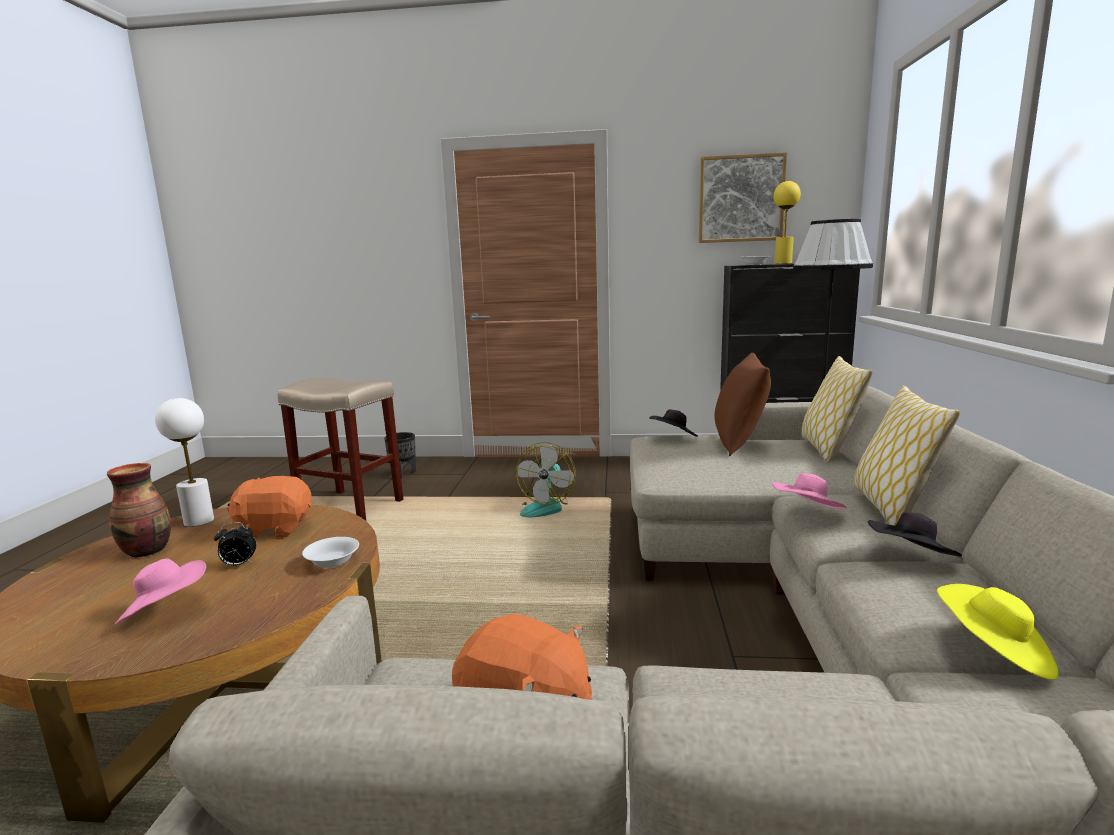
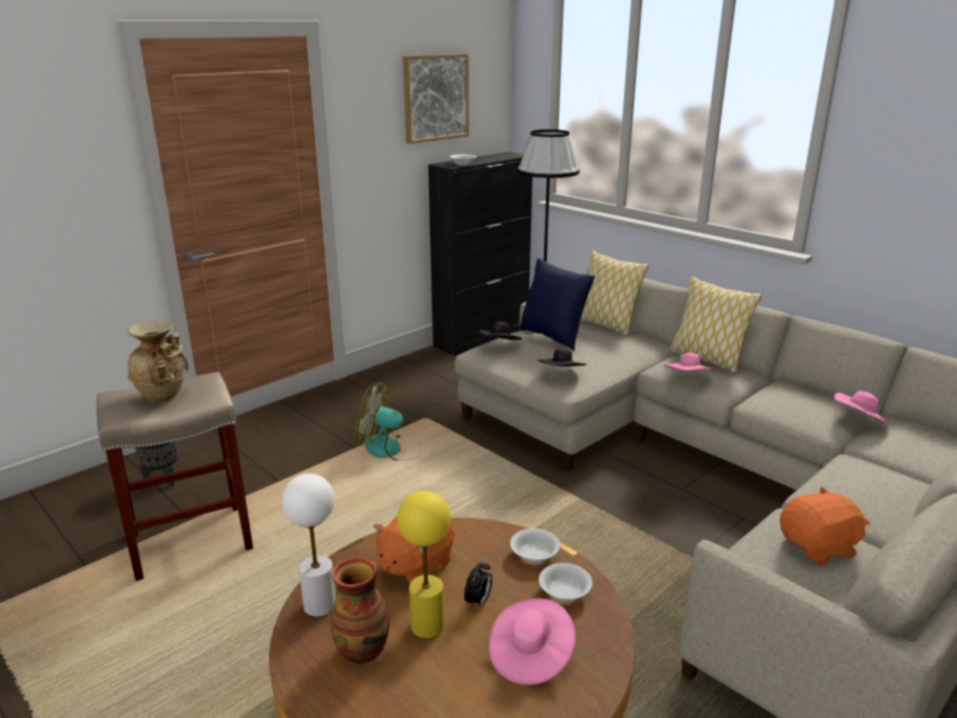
camera: 50 degrees left, 10 degrees up
fan [516,442,576,517] -> fan turned 135 degrees clockwise [355,382,413,460]
brown pillow [715,353,771,456] -> blue pillow [519,258,595,351]
yellow table lamp [774,181,801,264] -> yellow table lamp moved to [397,491,451,638]
black hat [868,512,962,557] -> black hat moved to [538,349,586,367]
yellow hat [937,584,1059,680] -> pink hat [834,391,890,424]
none -> beige vase [127,320,189,403]
none -> white bowl [539,563,592,602]

